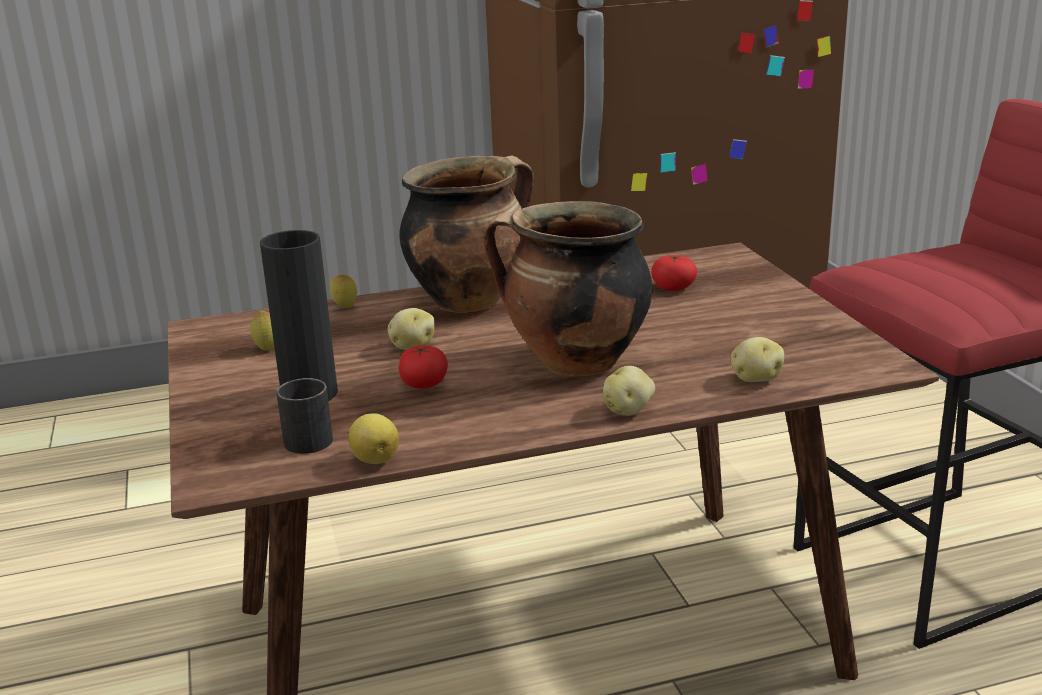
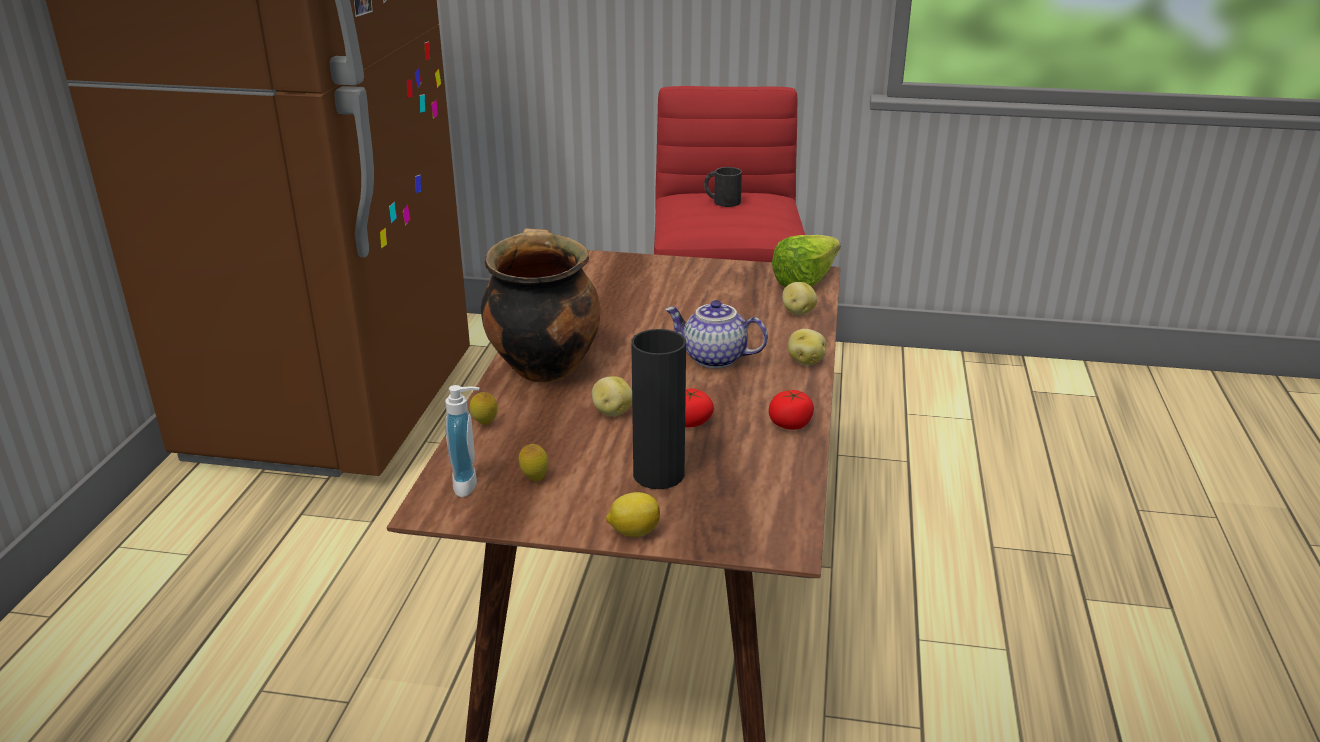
camera: 65 degrees left, 5 degrees up
black mug [277,378,333,454] -> black mug moved to [704,167,742,207]
lemon [348,413,399,464] -> lemon moved to [606,492,660,537]
cooking pot [484,201,652,376] -> teapot [665,300,768,368]
tomato [651,255,698,291] -> tomato moved to [769,390,814,430]
none -> soap dispenser [445,385,480,497]
none -> lettuce [772,235,840,287]

